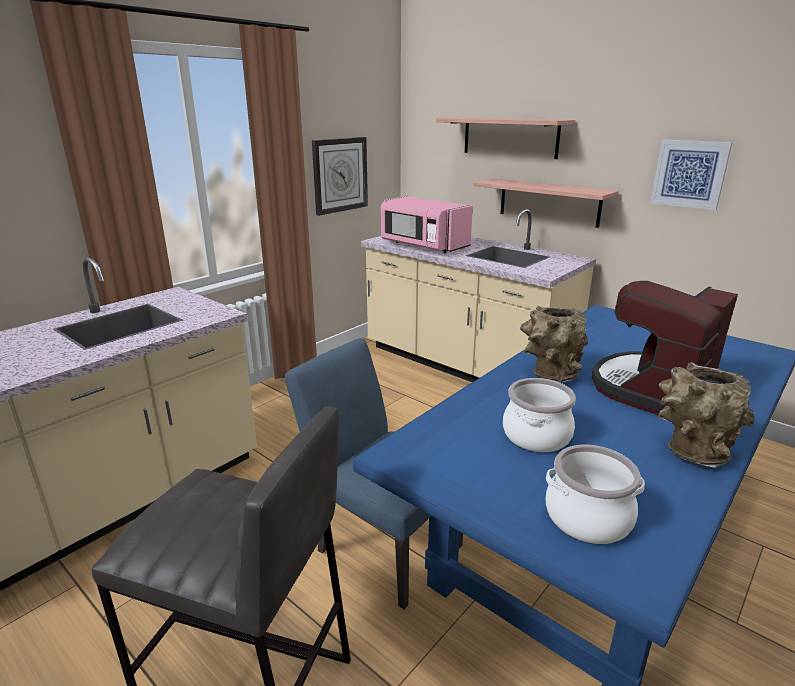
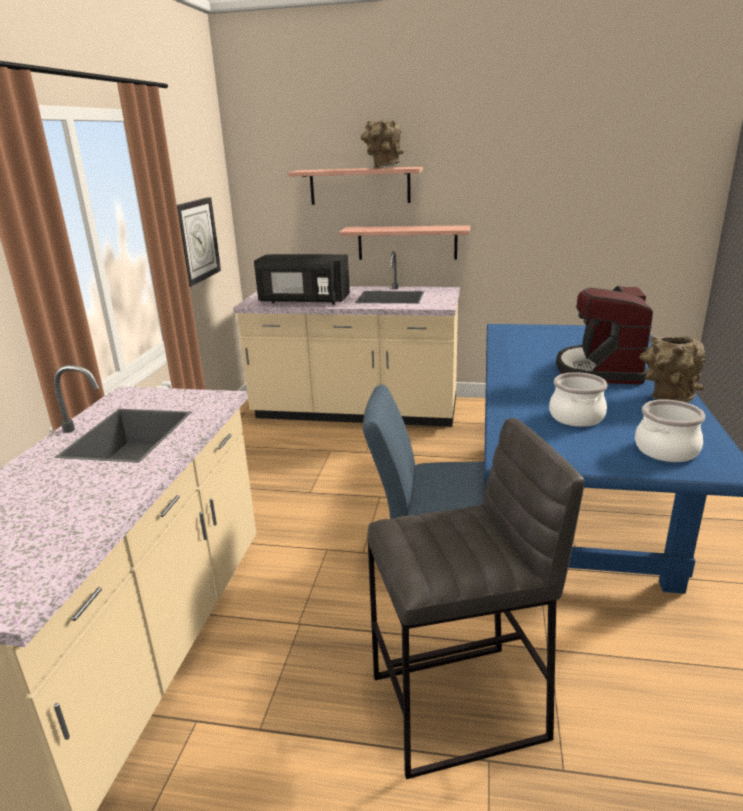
camera: 30 degrees left, 0 degrees up
pink microwave [381,196,473,253] -> black microwave [254,254,350,304]
brown vase [520,306,588,382] -> brown vase moved to [361,120,404,168]
picture [650,140,732,210] -> none

